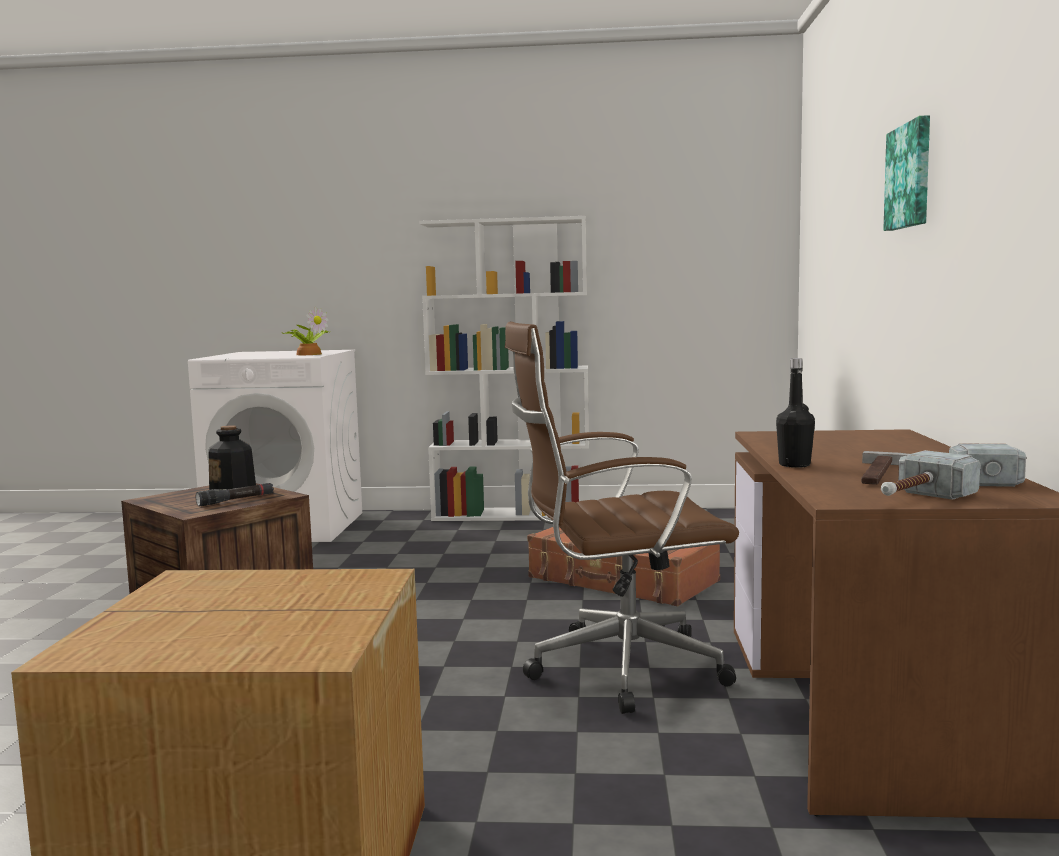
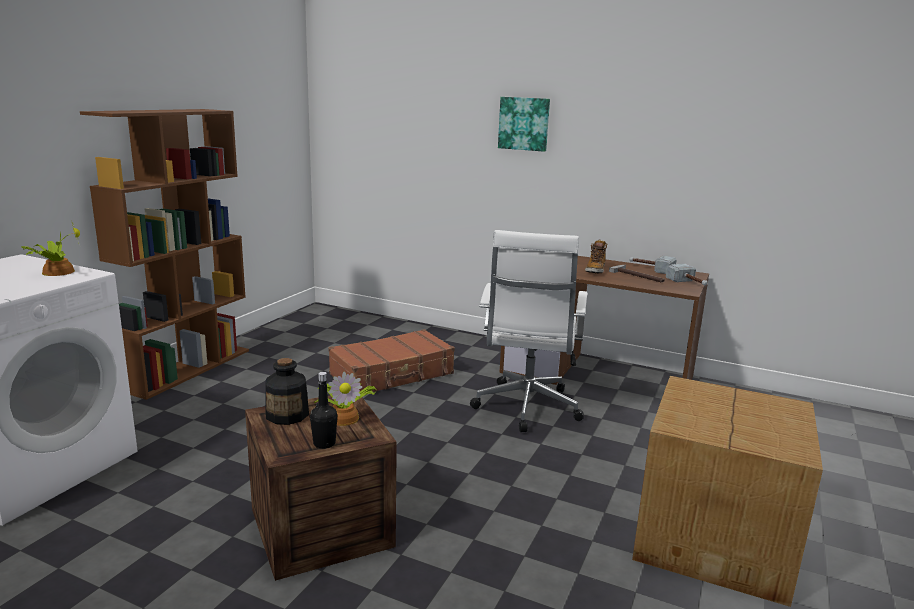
camera: 70 degrees left, 10 degrees up
black flashlight [196,483,274,506] -> potted plant [314,372,377,426]
white bookcase [419,216,589,521] -> brown bookcase [80,109,249,400]
brown office chair [505,322,739,714] -> white office chair [470,230,587,432]
black bottle [776,358,815,468] -> black bottle moved to [310,372,337,449]
none -> boot [585,240,607,273]

